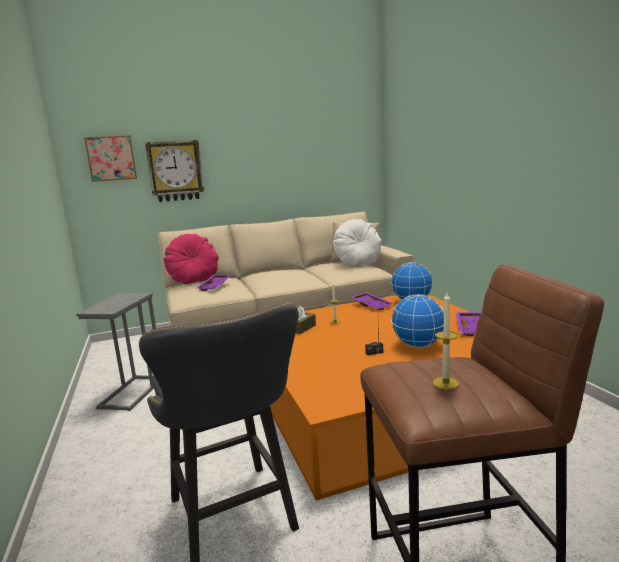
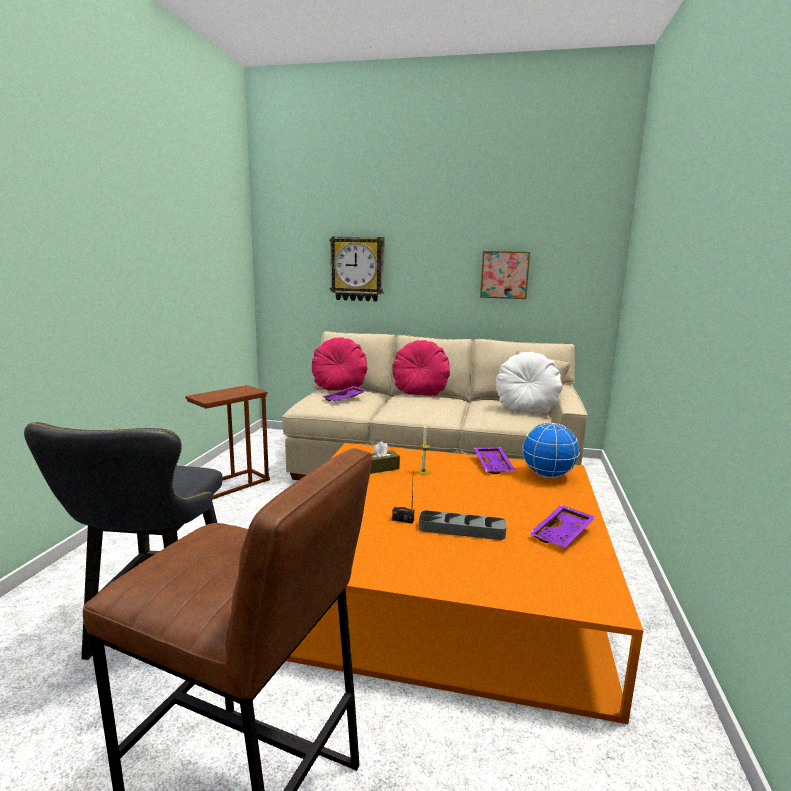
camera: 30 degrees right, 0 degrees up
grey side table [76,293,156,411] -> brown side table [185,385,270,500]
picture [84,135,137,182] -> picture moved to [480,251,530,299]
globe [391,294,444,348] -> grey tray [419,510,507,540]
candle [433,293,459,390] -> none
none -> pink pillow [393,340,450,396]

